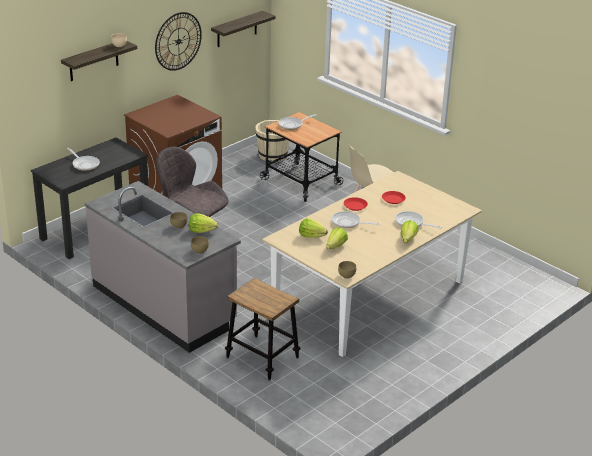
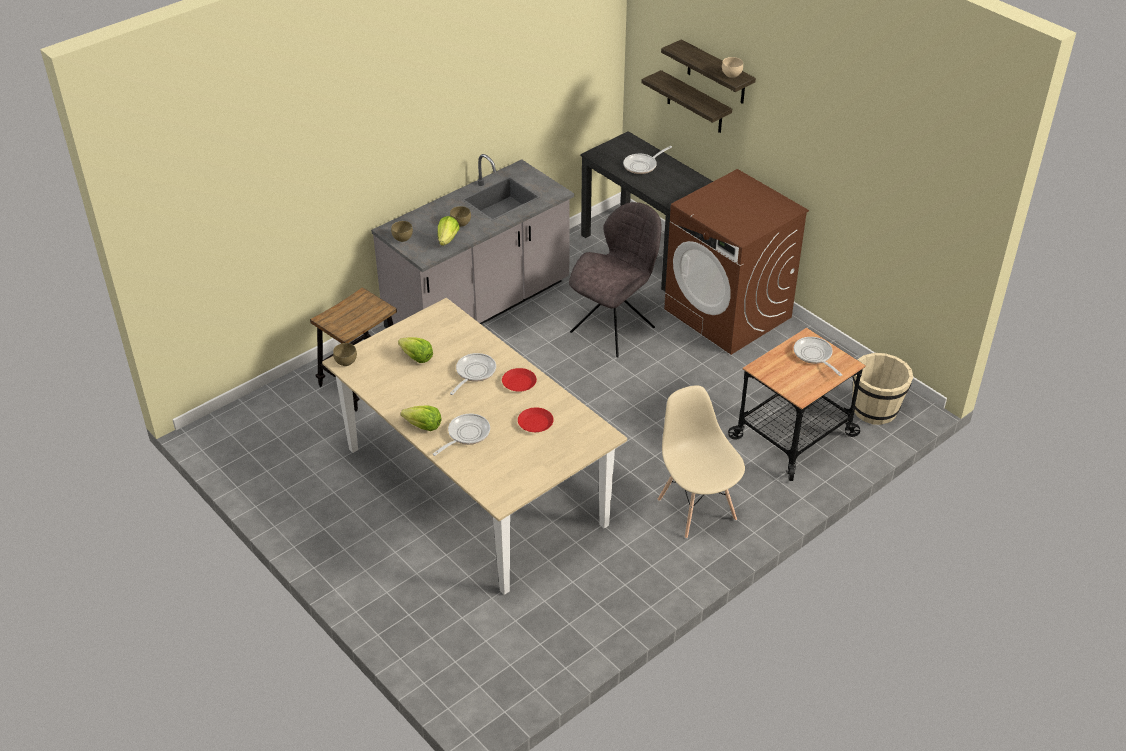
camera: 95 degrees right, 10 degrees up
wall clock [155,12,202,71] -> none
shelf [211,11,276,47] -> shelf moved to [641,70,732,133]
lettuce [299,218,328,238] -> none

